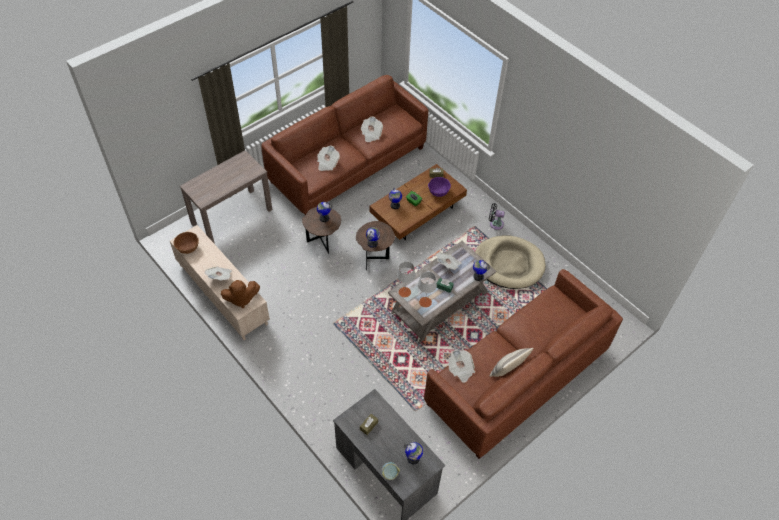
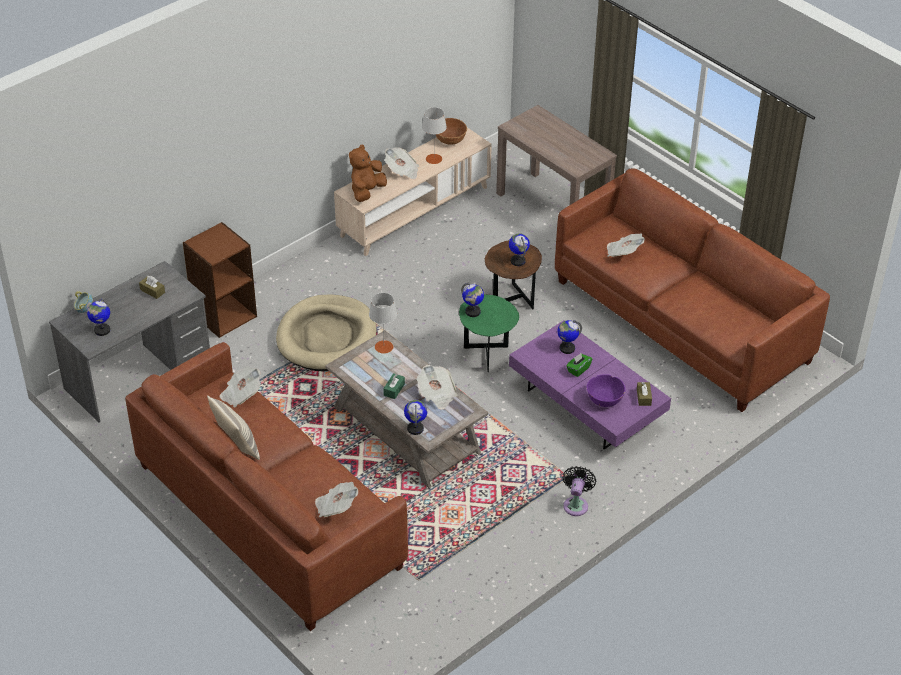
camera: 90 degrees right, 10 degrees down
brown plush toy [221,280,260,308] -> brown plush toy turned 45 degrees clockwise [349,145,387,202]
brown side table [356,221,395,270] -> green side table [459,294,519,372]
newspaper [361,117,383,142] -> newspaper moved to [315,482,358,518]
brown coffee table [370,164,467,240] -> purple coffee table [509,320,671,449]
grey table lamp [418,271,437,308] -> grey table lamp moved to [422,107,447,164]
beige dog bed [475,236,546,289] -> beige dog bed moved to [276,294,377,372]
none -> brown bookcase [183,222,257,338]

